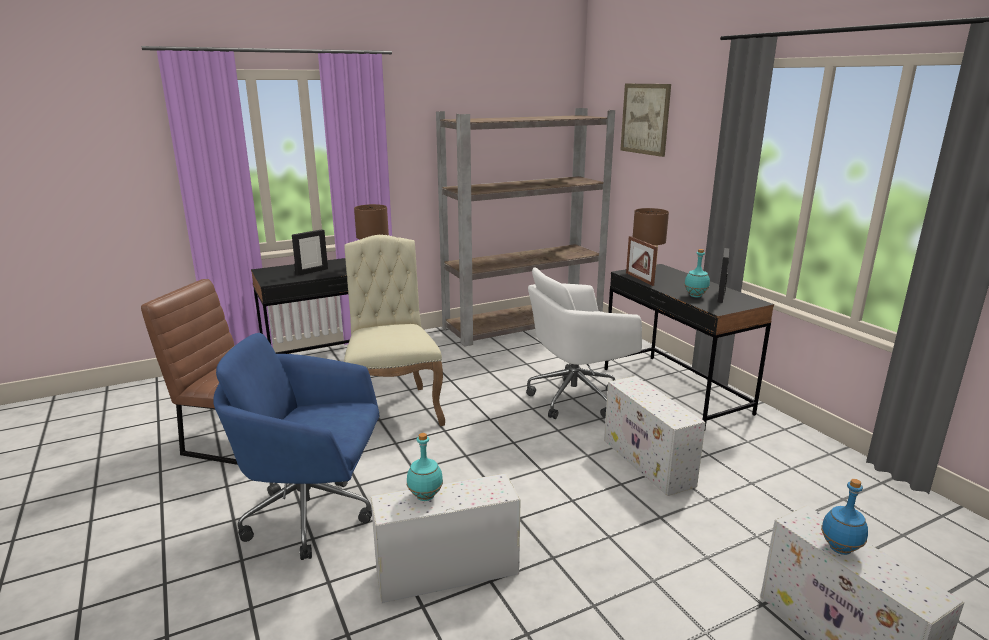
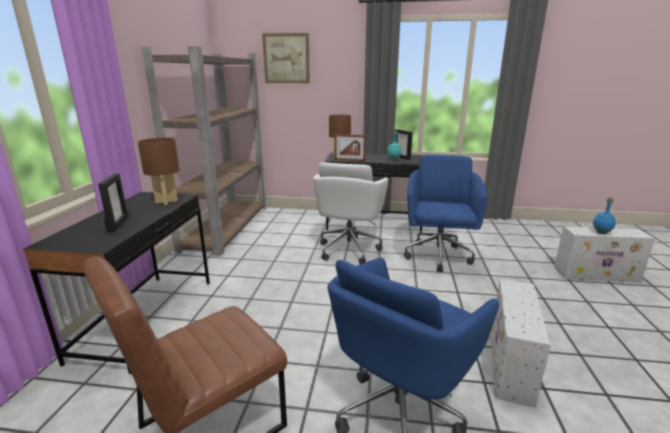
camera: 55 degrees left, 0 degrees up
beige chair [344,235,445,426] -> none
turquoise bottle [407,433,443,501] -> none
white storage box [604,376,706,496] -> blue office chair [404,155,488,272]

